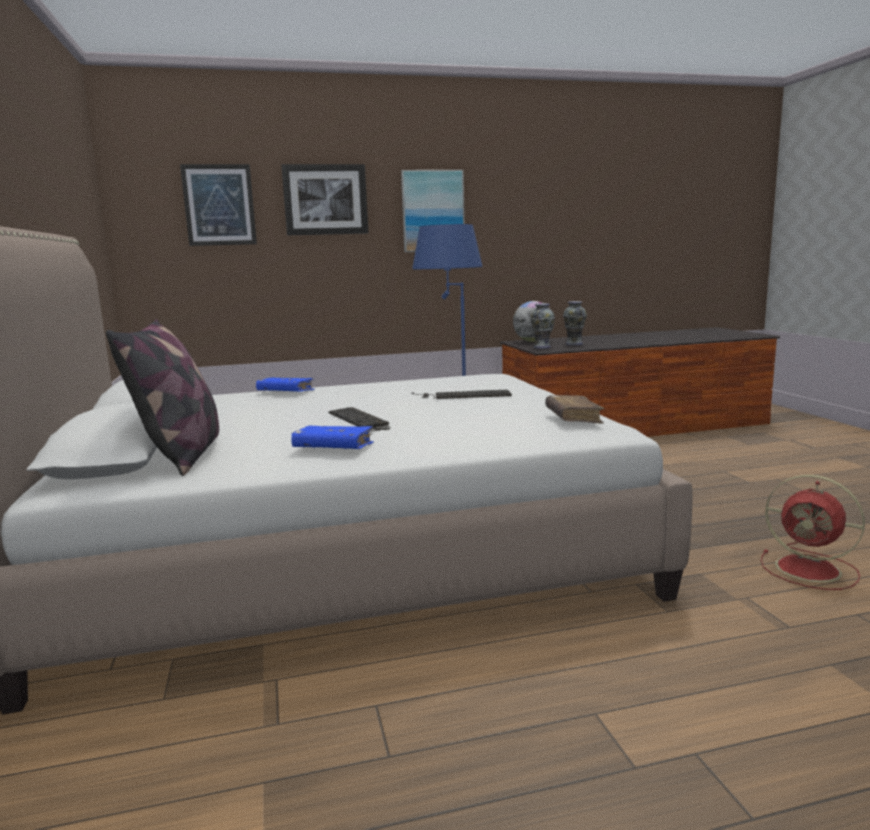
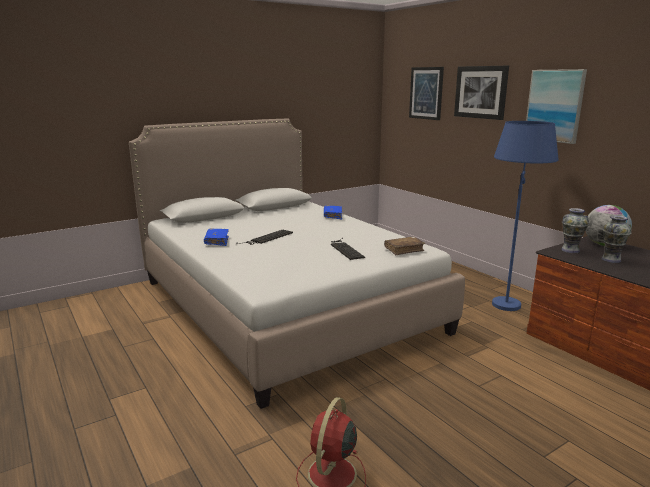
camera: 70 degrees right, 5 degrees up
pillow [106,319,219,476] -> none
brown book [545,395,605,424] -> brown book moved to [384,236,425,255]

